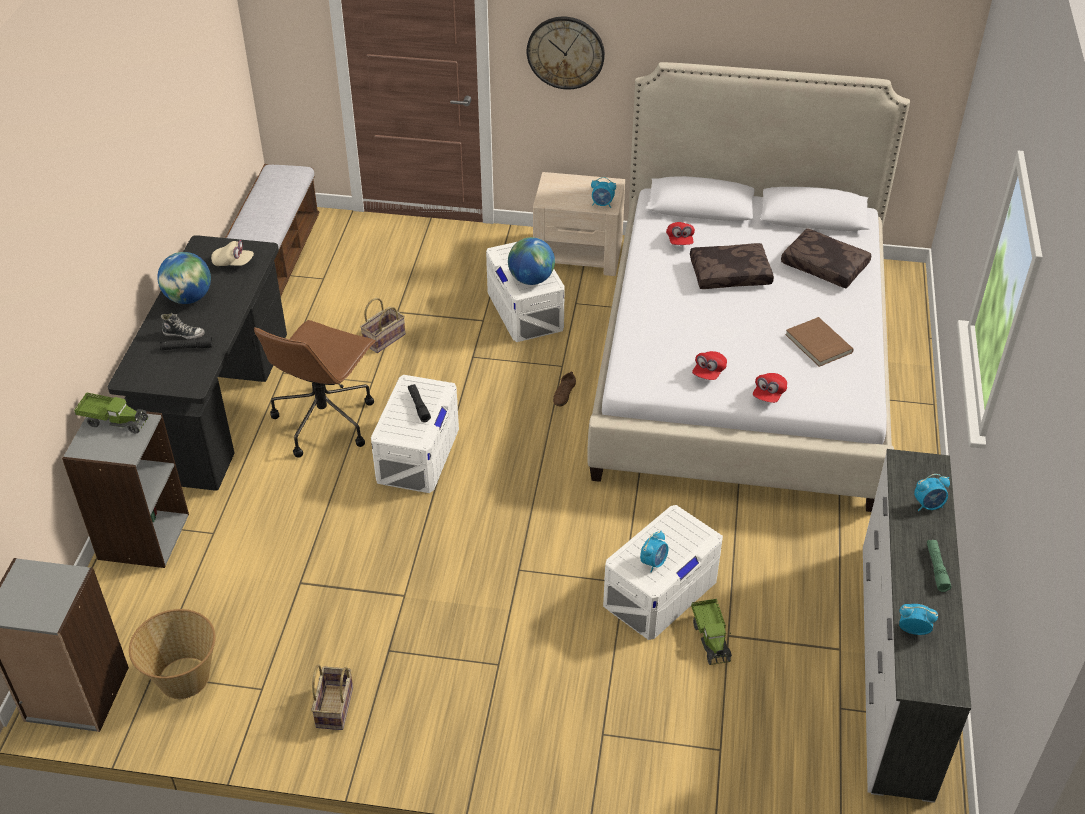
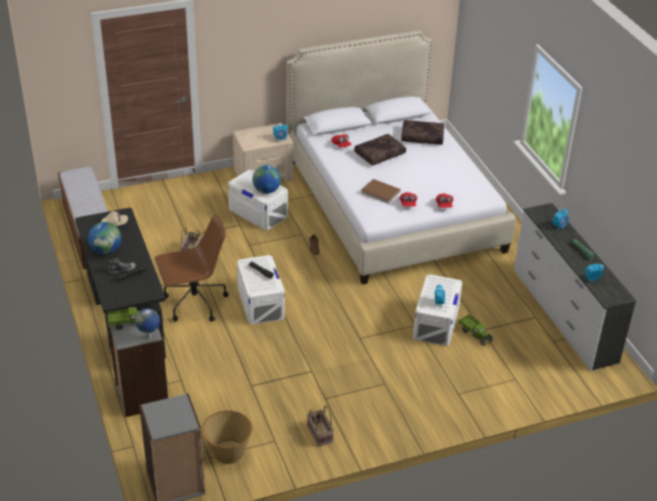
camera: 30 degrees left, 5 degrees down
brown office chair [254,320,376,458] -> brown office chair turned 105 degrees counterclockwise [155,214,229,322]
wall clock [527,17,605,90] -> none
brown book [785,317,854,367] -> brown book moved to [362,179,400,203]
none -> globe [135,308,160,339]

